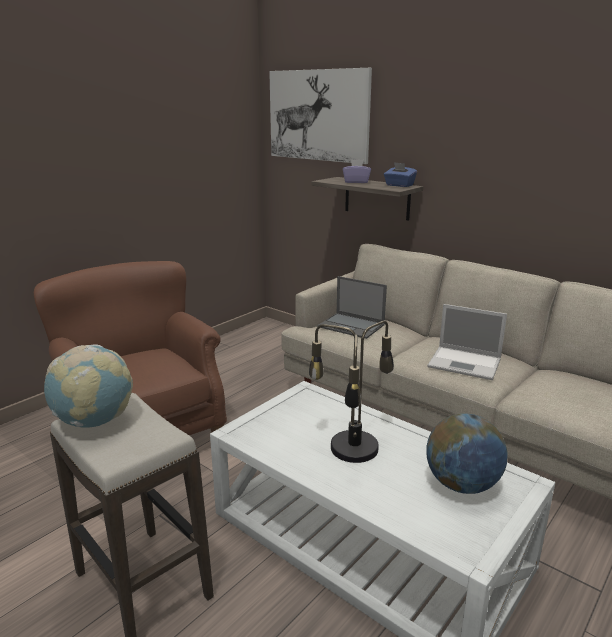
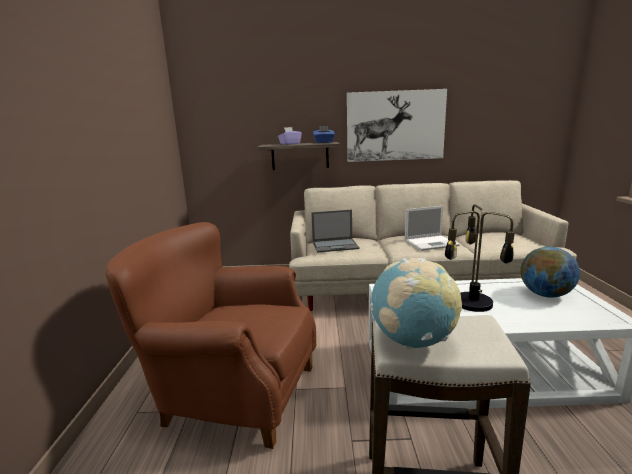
camera: 40 degrees left, 5 degrees down
picture [269,68,372,164] -> picture moved to [347,89,447,162]

